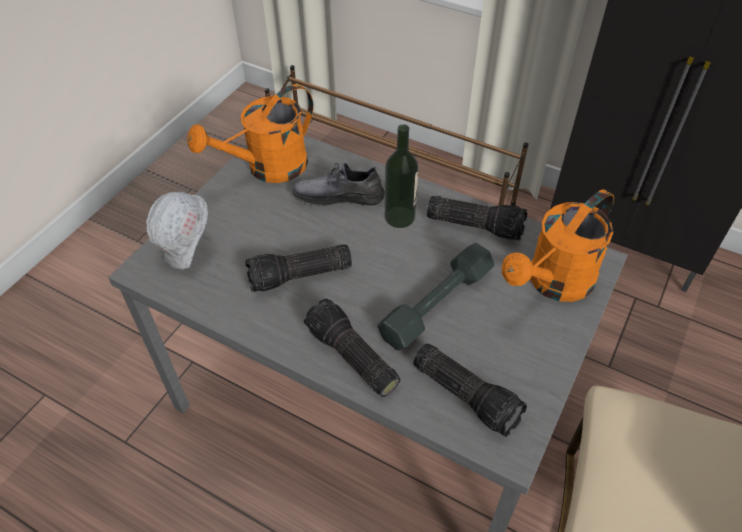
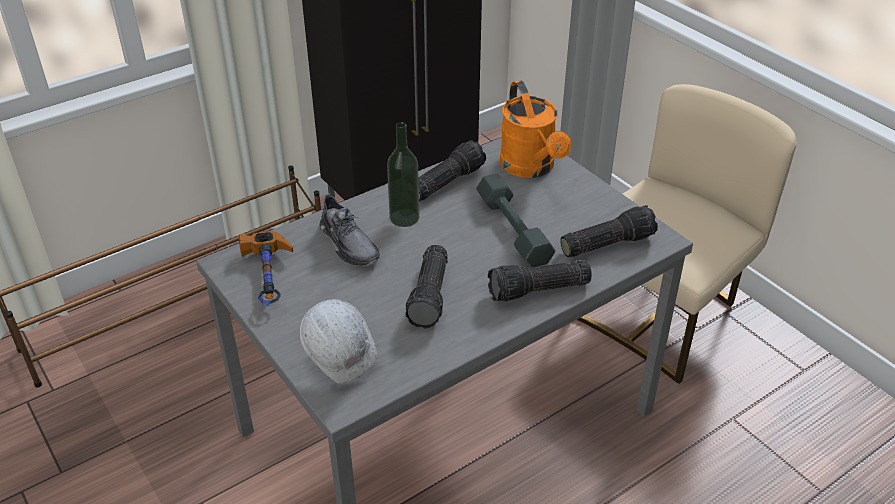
camera: 65 degrees left, 10 degrees down
orange watering can [187,84,313,183] -> hammer [239,231,293,306]
grey shoe [293,163,385,206] -> grey shoe turned 60 degrees counterclockwise [320,194,380,266]

